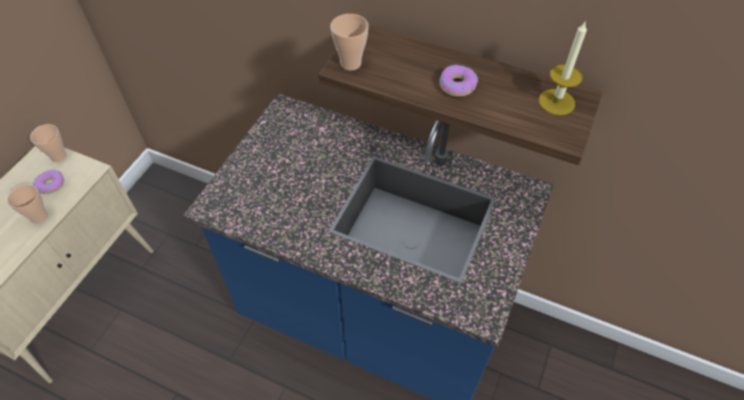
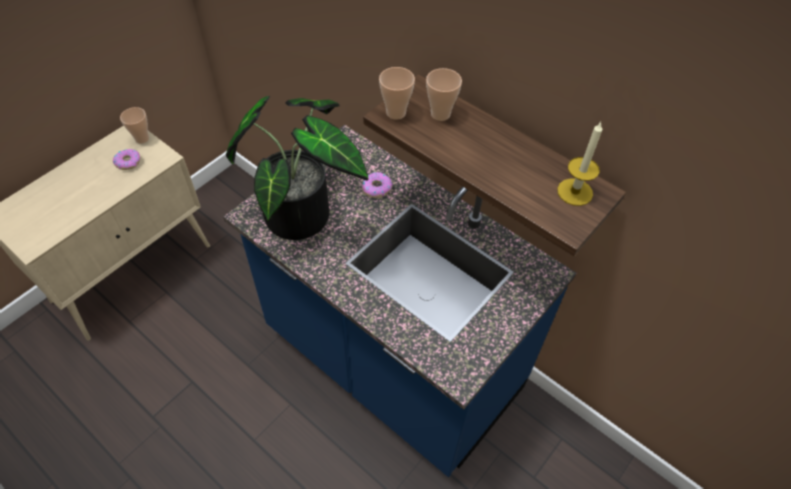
camera: 15 degrees right, 0 degrees up
cup [7,184,48,224] -> cup moved to [426,68,462,121]
donut [439,65,478,97] -> donut moved to [362,172,393,198]
none -> potted plant [226,96,368,240]

